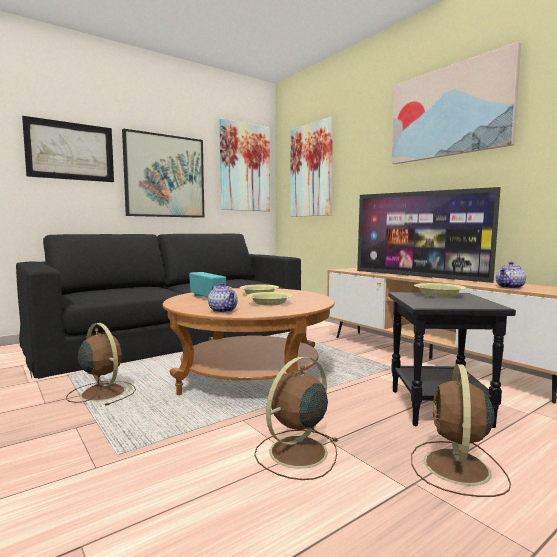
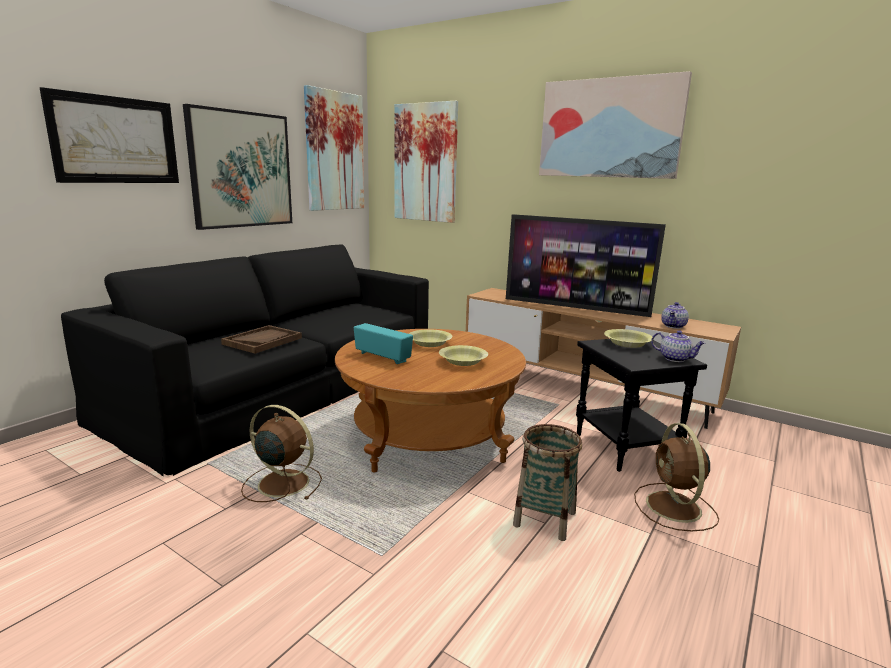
camera: 20 degrees left, 10 degrees up
teapot [208,282,238,313] -> teapot moved to [651,330,706,362]
brown fan [254,356,337,480] -> basket [513,424,582,541]
none -> brown tray [221,325,302,354]

